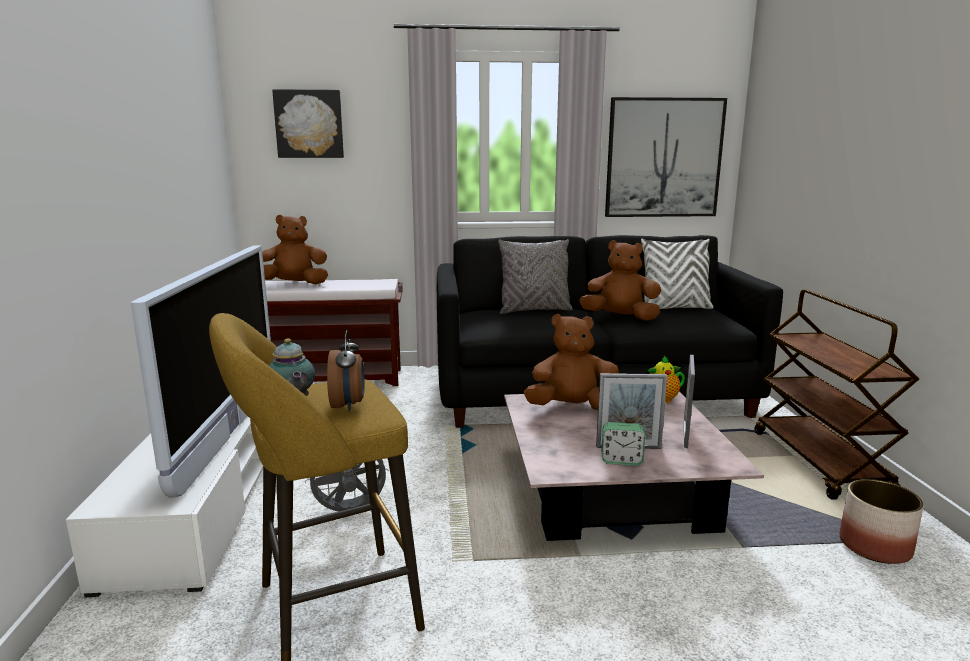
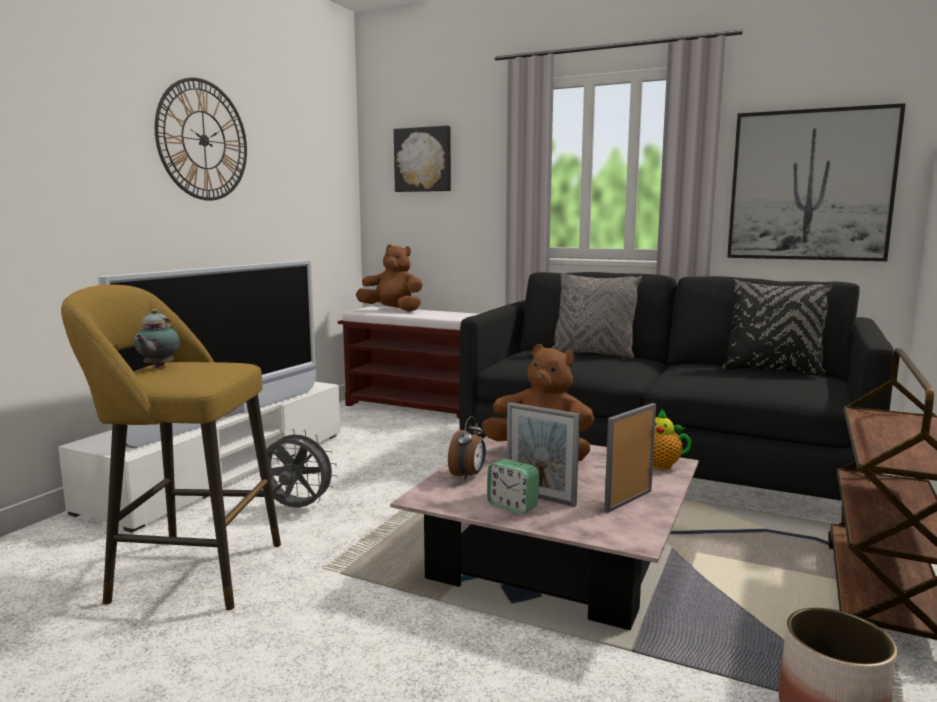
camera: 30 degrees right, 5 degrees down
alarm clock [327,330,364,412] -> alarm clock moved to [448,416,486,480]
brown plush toy [579,240,661,321] -> none
white pillow [641,239,714,309] -> black pillow [722,279,832,376]
none -> wall clock [155,77,247,201]

